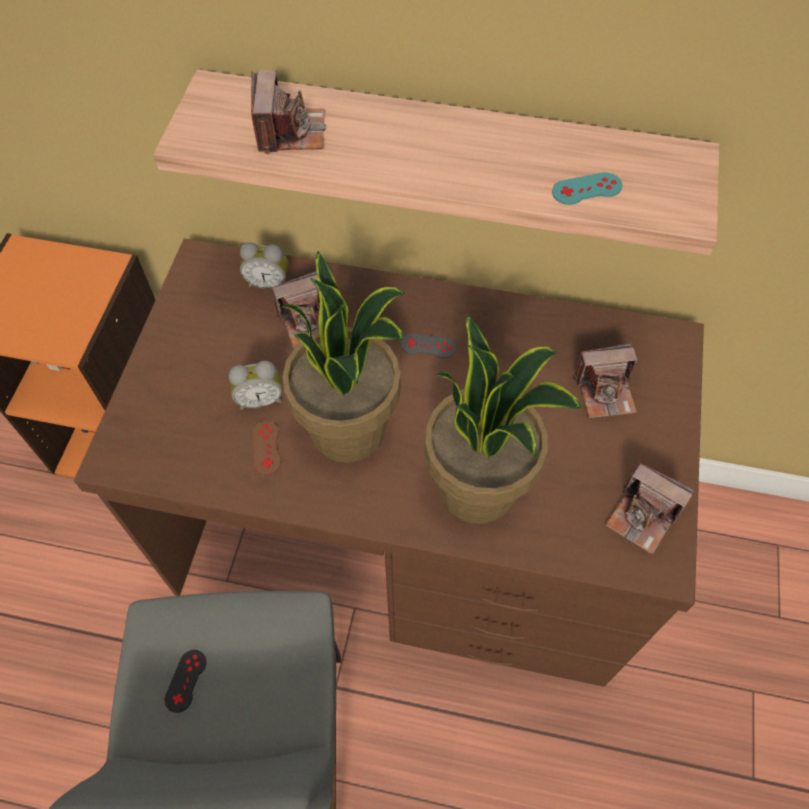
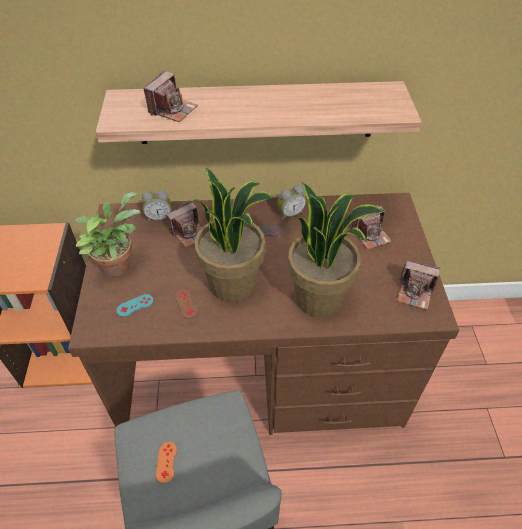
camera: 15 degrees left, 10 degrees down
black game controller [164,650,206,713] -> orange game controller [156,442,177,483]
alarm clock [229,360,282,410] -> alarm clock moved to [277,185,306,220]
camera [251,70,325,154] -> camera turned 45 degrees clockwise [144,71,198,122]
turquoise game controller [552,172,622,205] -> turquoise game controller moved to [117,294,153,317]
none -> potted plant [75,192,141,277]

